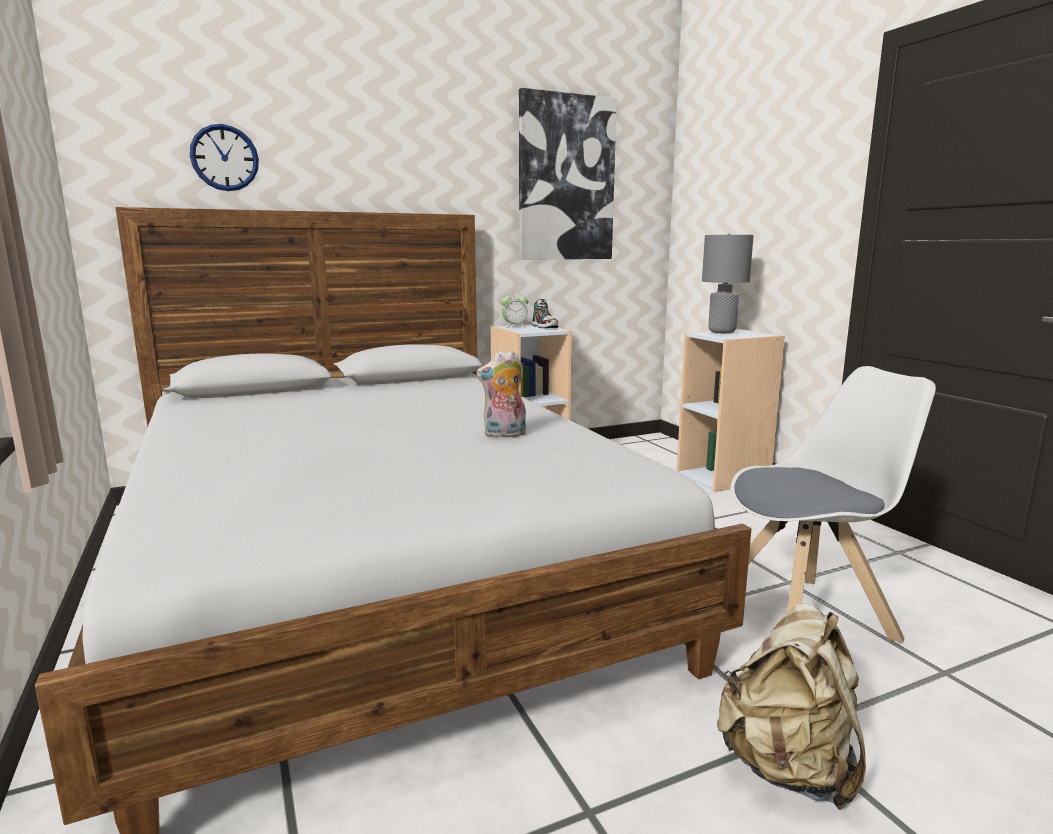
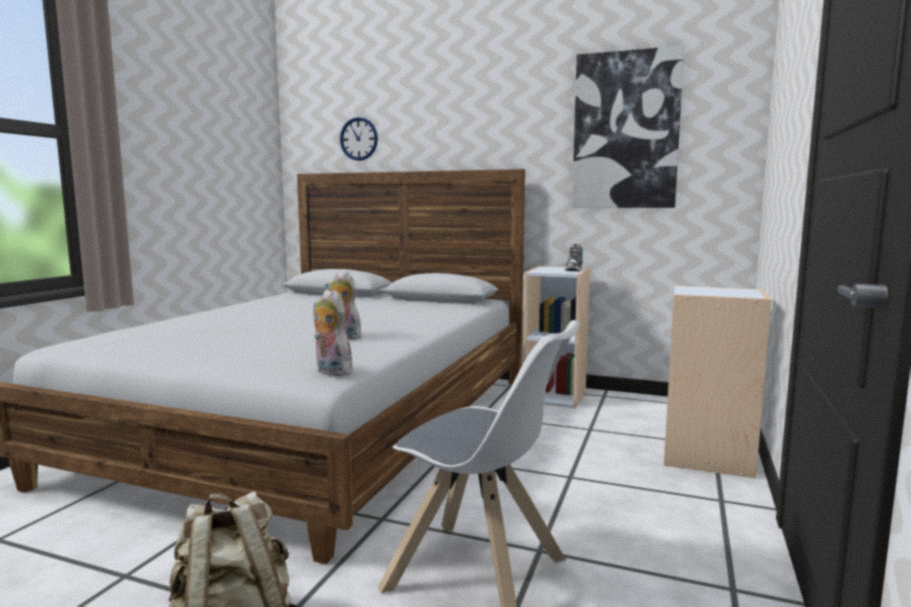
camera: 45 degrees right, 5 degrees down
alarm clock [501,291,528,328] -> none
grey table lamp [702,234,754,334] -> none
none -> plush toy [313,290,353,376]

